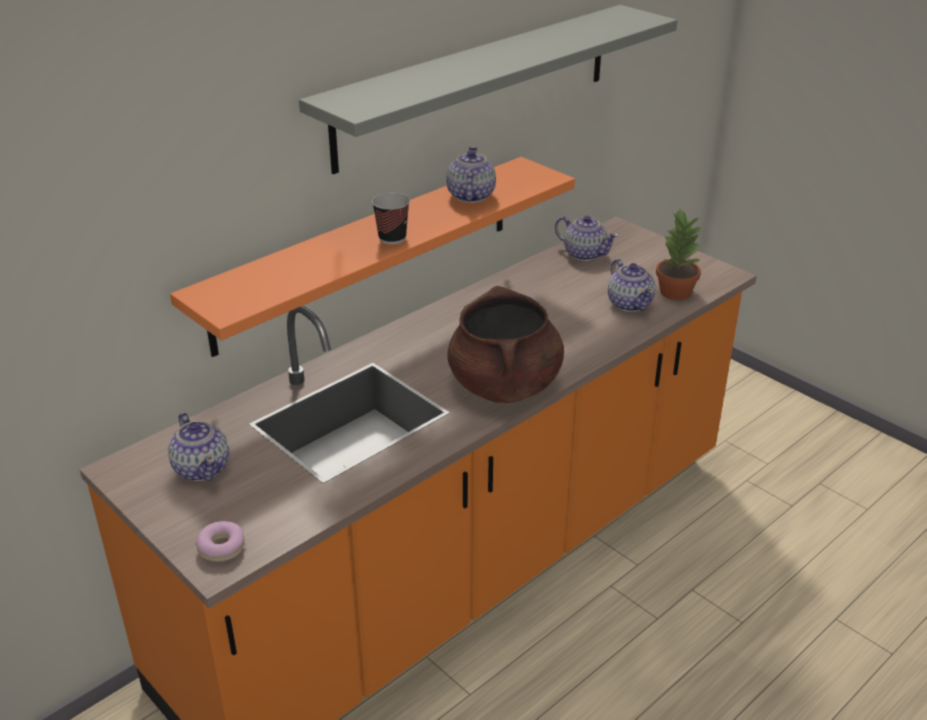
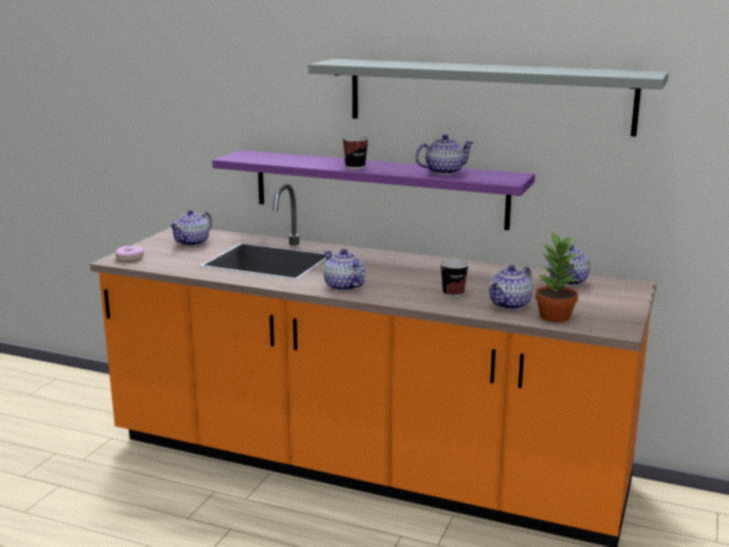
camera: 65 degrees right, 15 degrees down
orange shelf [170,157,575,357] -> purple shelf [212,150,535,230]
brown cooking pot [448,286,564,403] -> teapot [324,249,366,291]
none -> cup [440,259,469,297]

